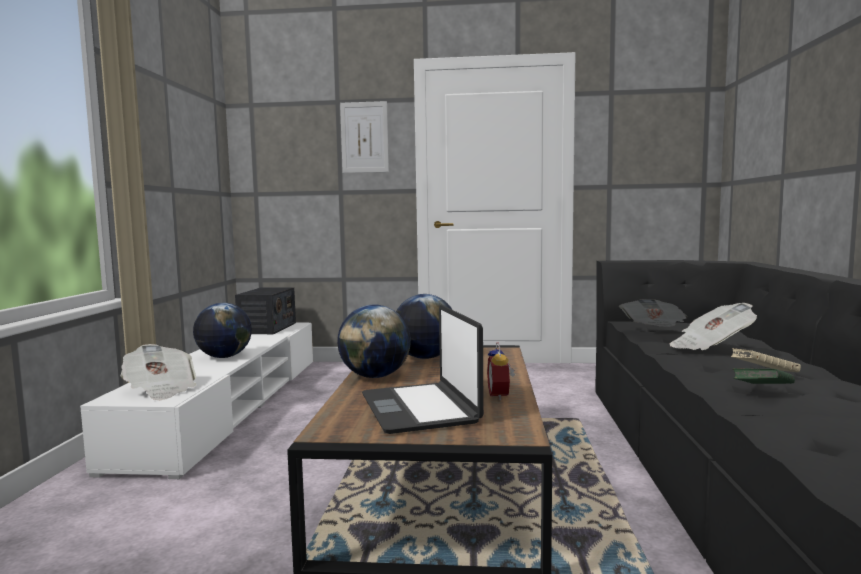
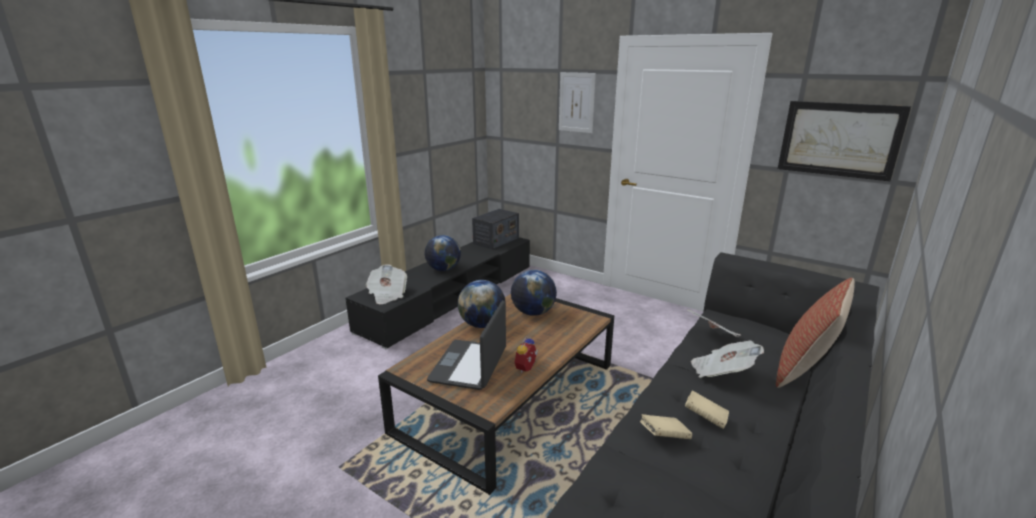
camera: 30 degrees right, 15 degrees up
white tv stand [80,323,313,479] -> black tv stand [345,237,530,349]
green book [733,368,795,384] -> beige book [640,414,692,439]
none -> pillow [776,278,855,388]
none -> picture [778,101,911,181]

